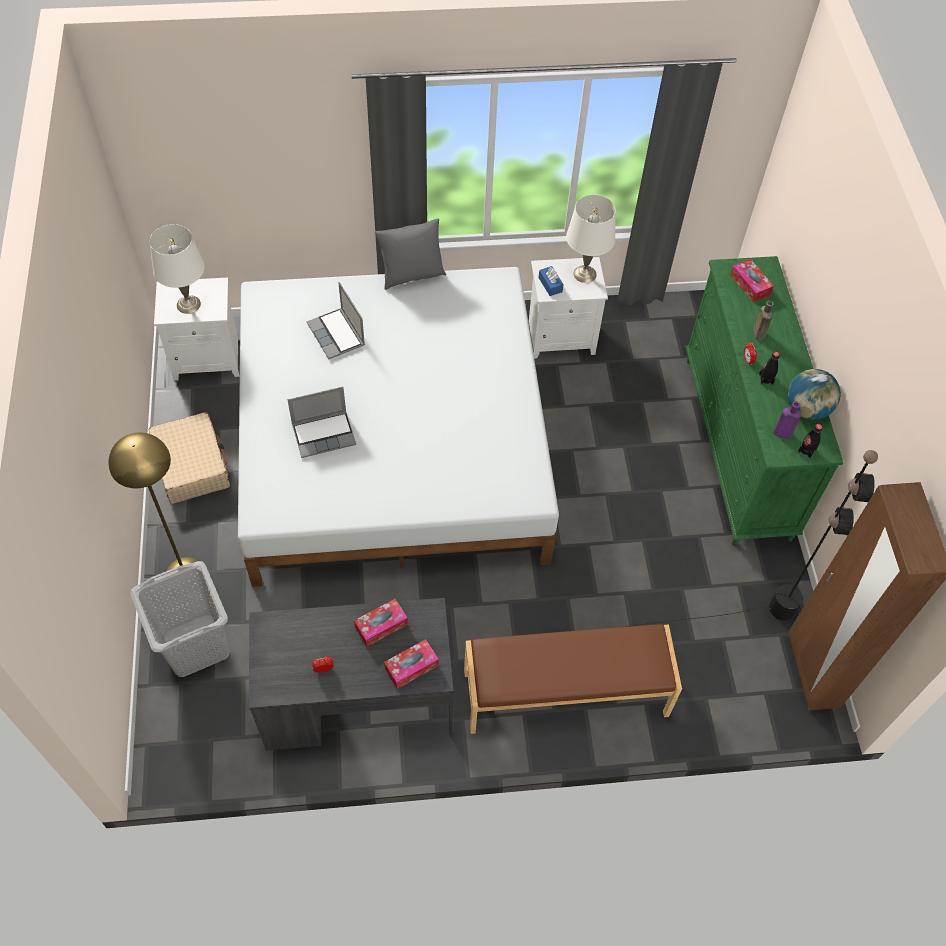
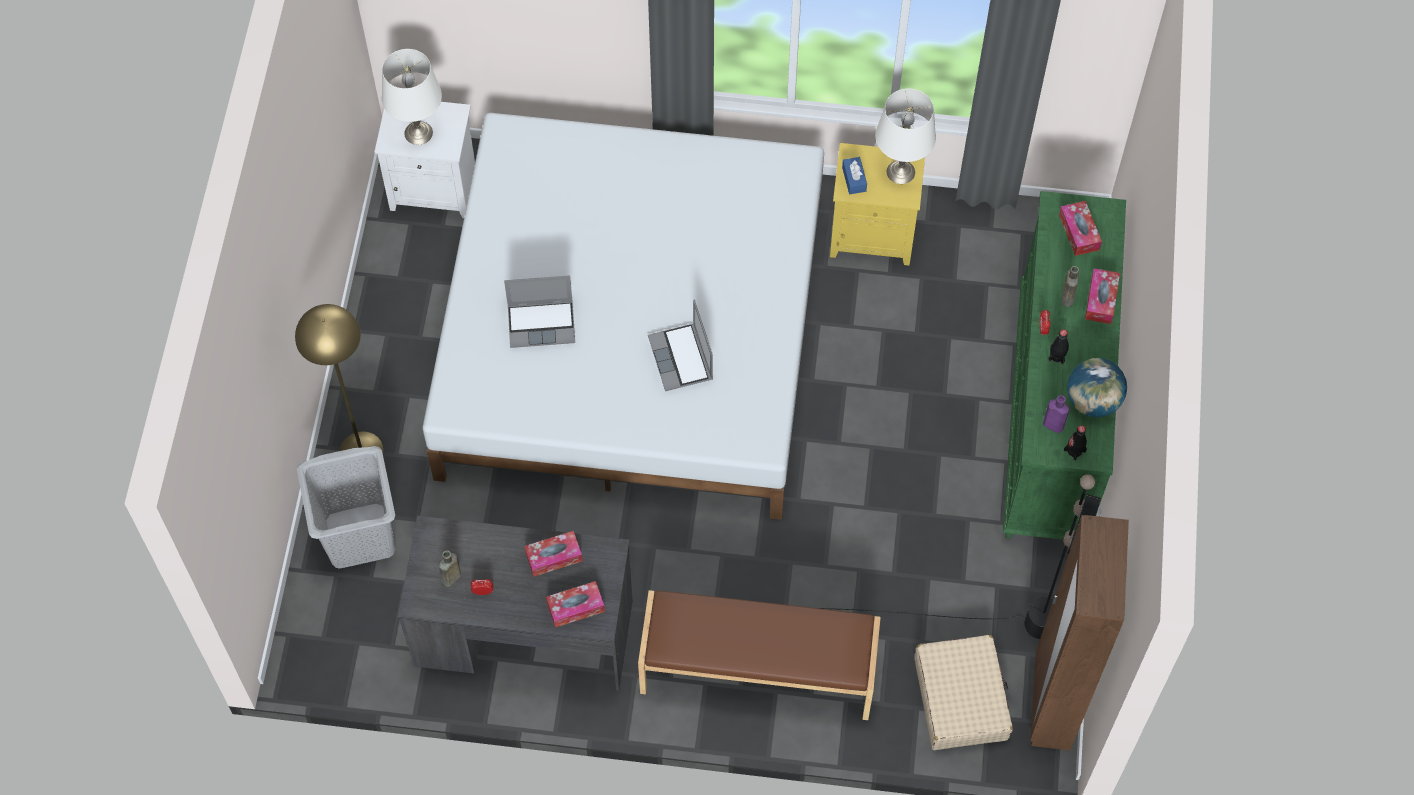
camera: 15 degrees right, 5 degrees up
beige suitcase [149,412,230,504] -> beige suitcase moved to [914,635,1013,750]
laptop [306,282,365,359] -> laptop moved to [648,300,713,391]
grey pillow [375,218,446,290] -> none
white nightstand [529,257,608,359] -> yellow nightstand [830,143,925,266]
none -> brown bottle [439,550,461,587]
none -> tissue box [1085,268,1120,324]

